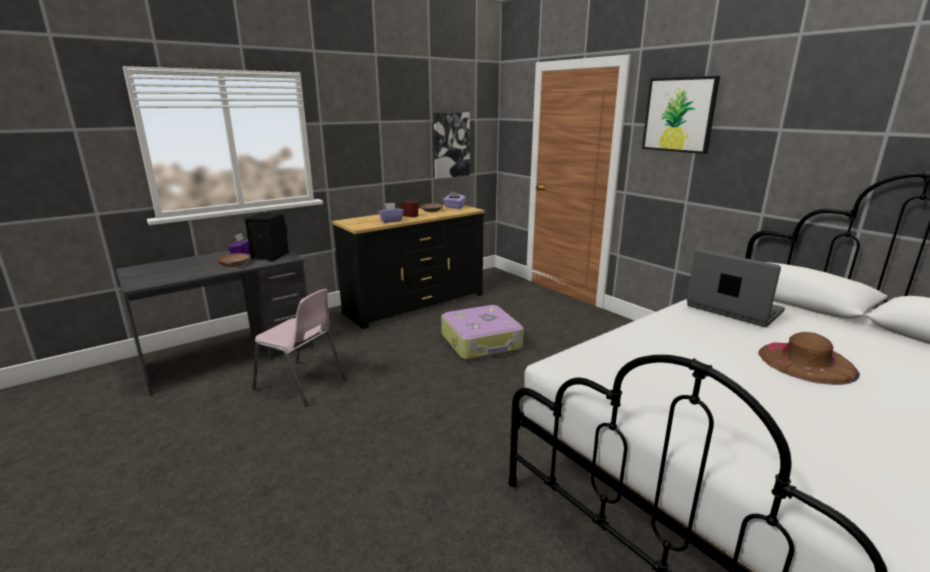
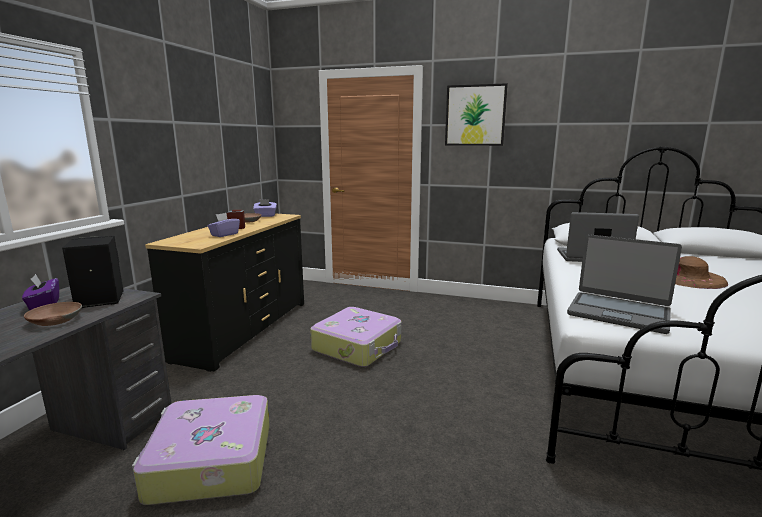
camera: 35 degrees left, 5 degrees down
pink chair [252,289,346,406] -> suitcase [132,395,270,505]
picture [433,112,470,179] -> none
none -> laptop [567,234,682,334]

